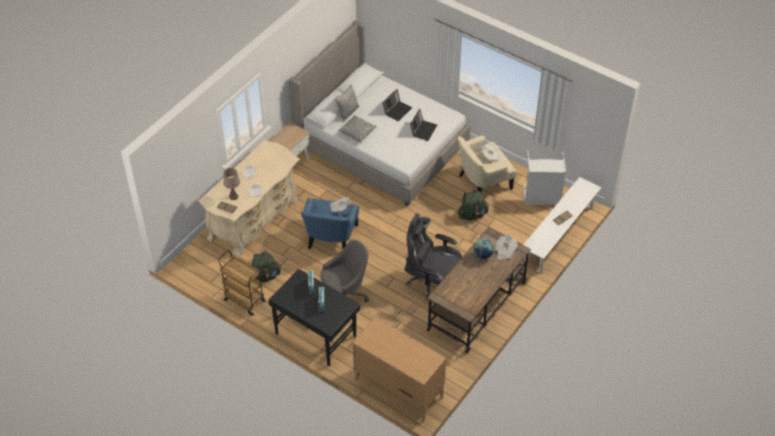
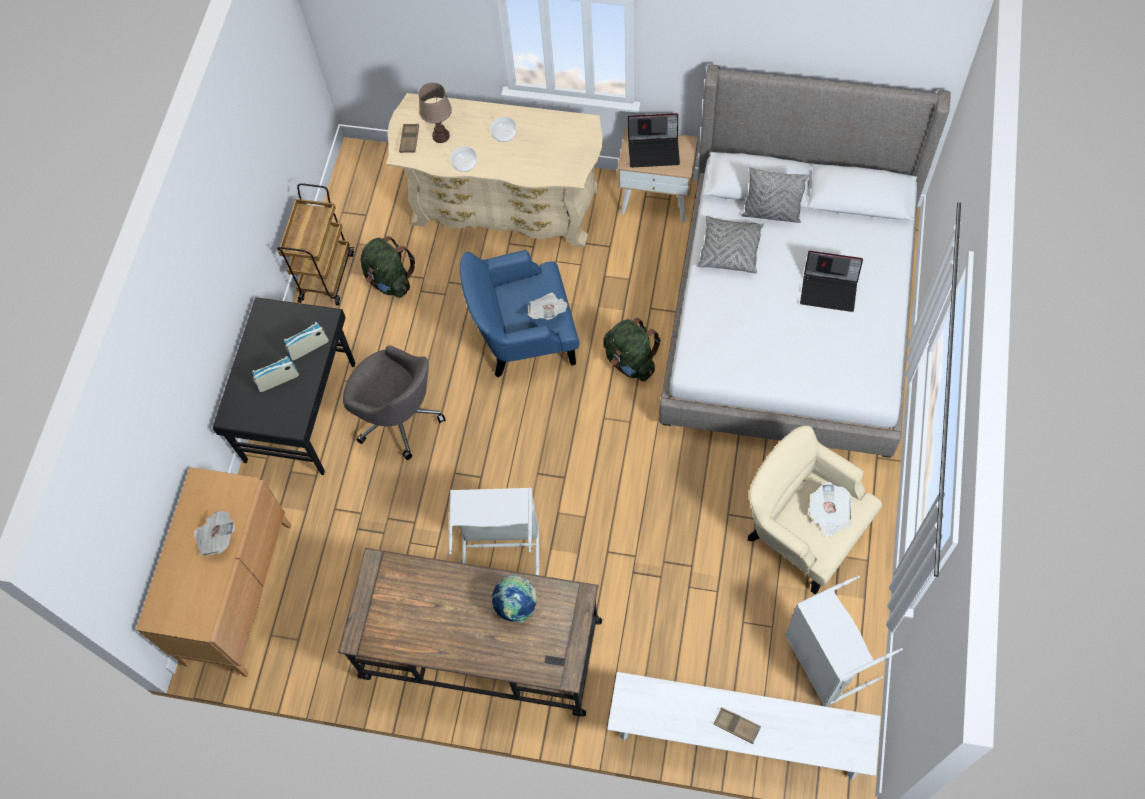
camera: 70 degrees right, 15 degrees up
black office chair [404,213,462,300] -> grey laundry basket [448,487,539,575]
laptop [410,109,437,141] -> laptop moved to [628,113,680,167]
green backpack [458,190,489,221] -> green backpack moved to [603,318,661,381]
newspaper [496,235,518,259] -> newspaper moved to [193,511,235,556]

